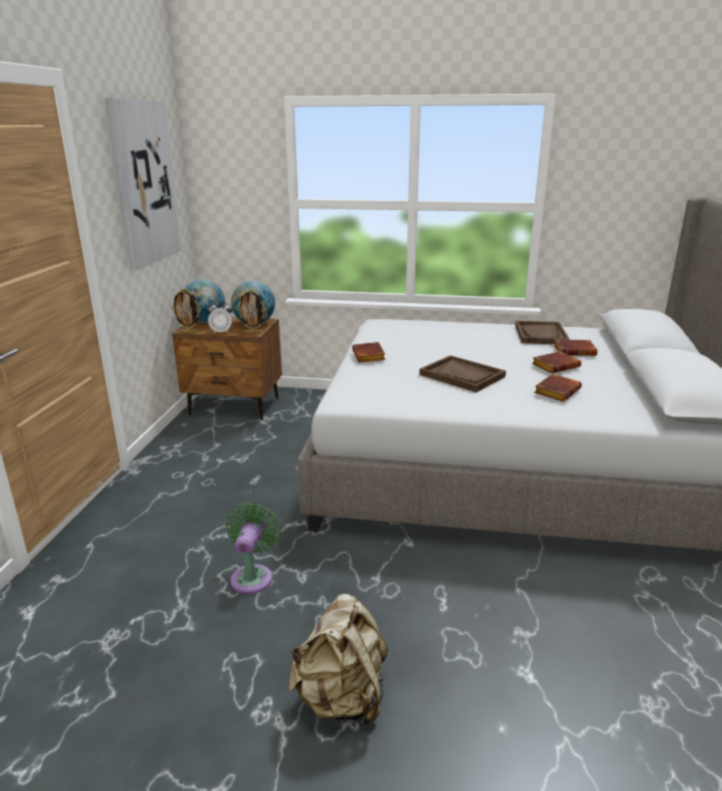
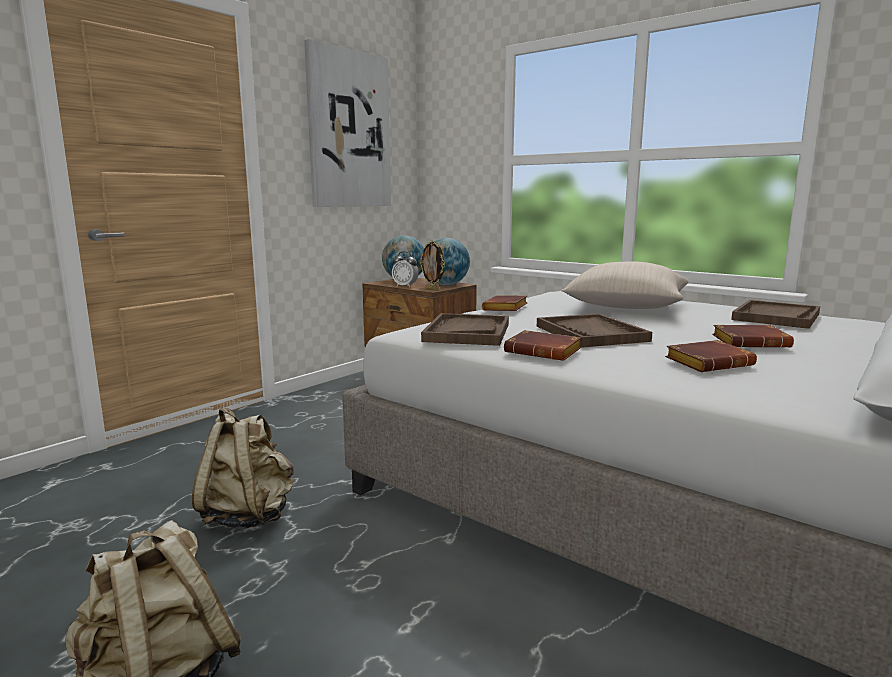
camera: 30 degrees right, 10 degrees down
picture frame [171,289,201,333] -> none
green fan [226,503,281,594] -> beige backpack [192,407,293,529]
brown book [554,340,597,356] -> brown book moved to [504,330,581,361]
none -> brown tray [421,313,509,346]
none -> beige pillow [561,262,688,309]

